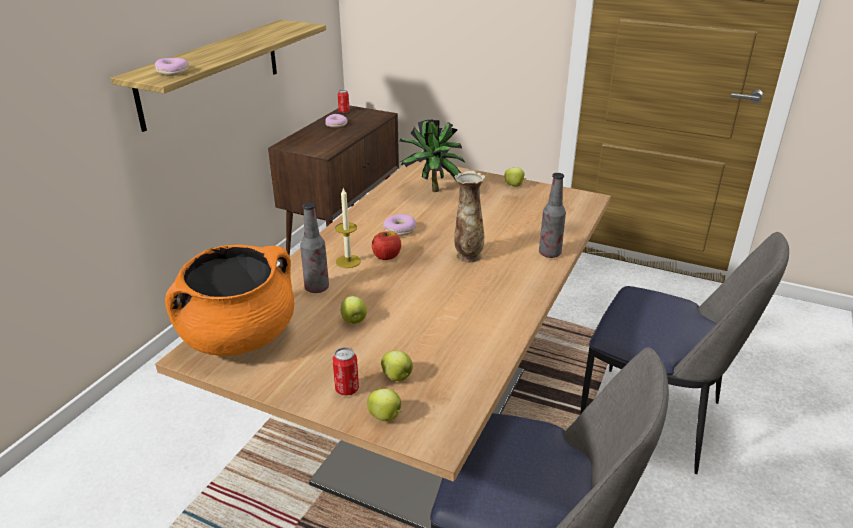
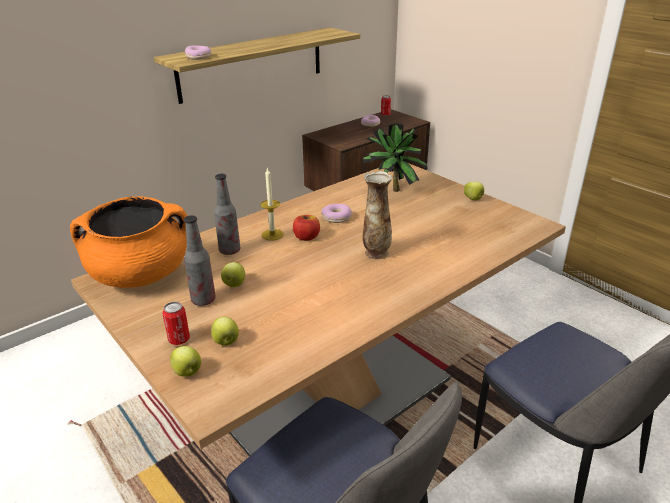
camera: 25 degrees right, 0 degrees up
bottle [539,173,566,258] -> bottle moved to [184,215,216,306]

